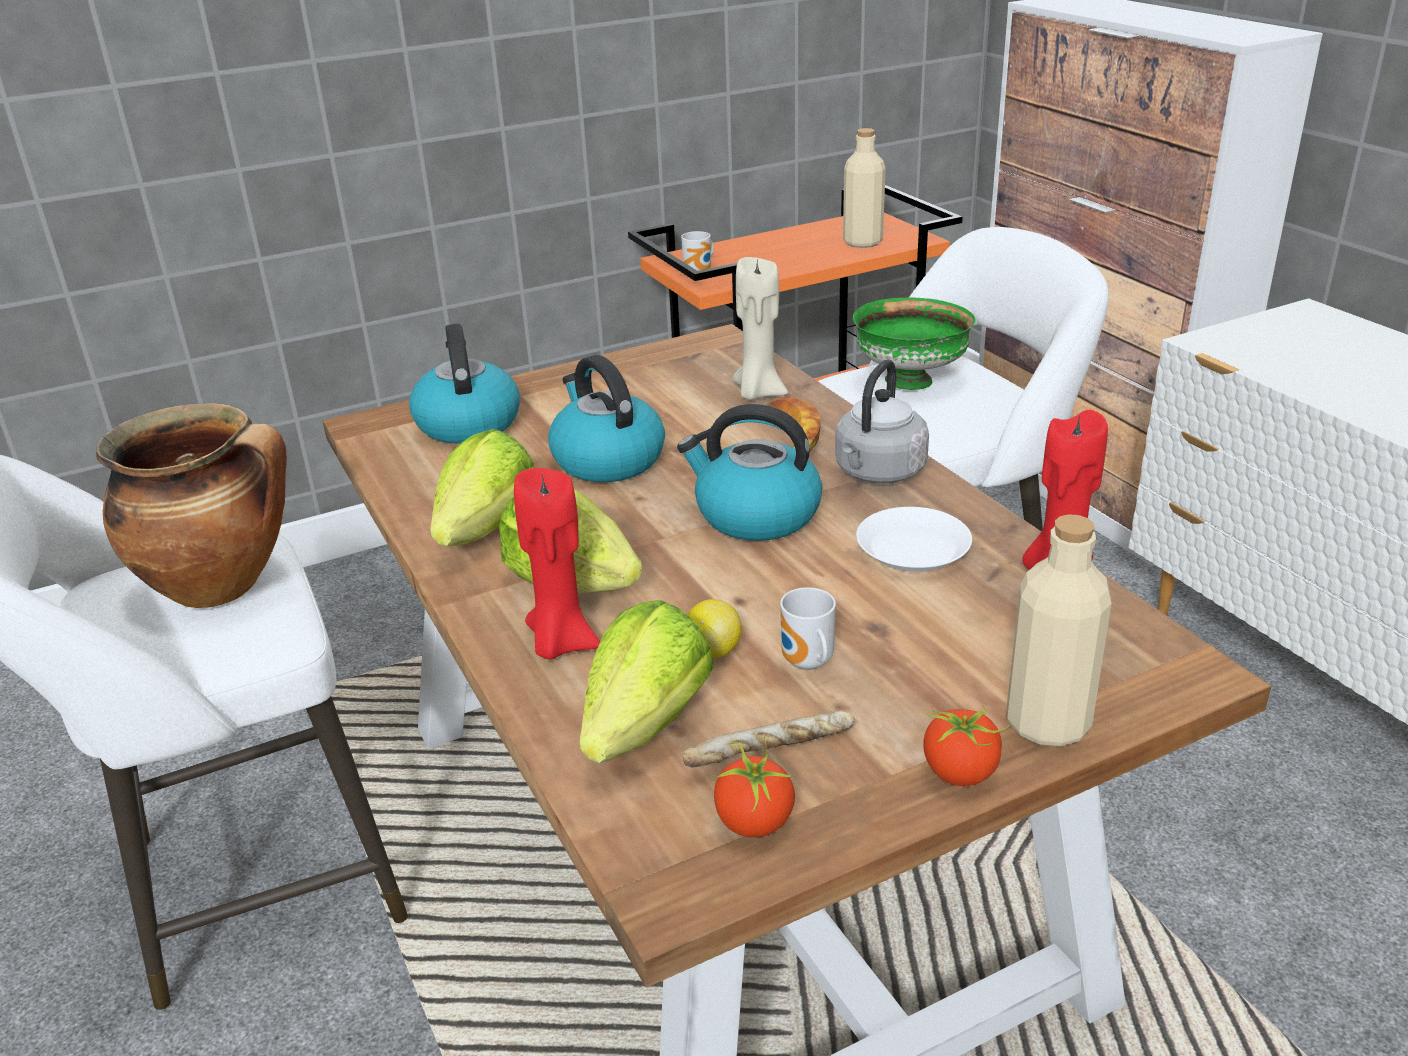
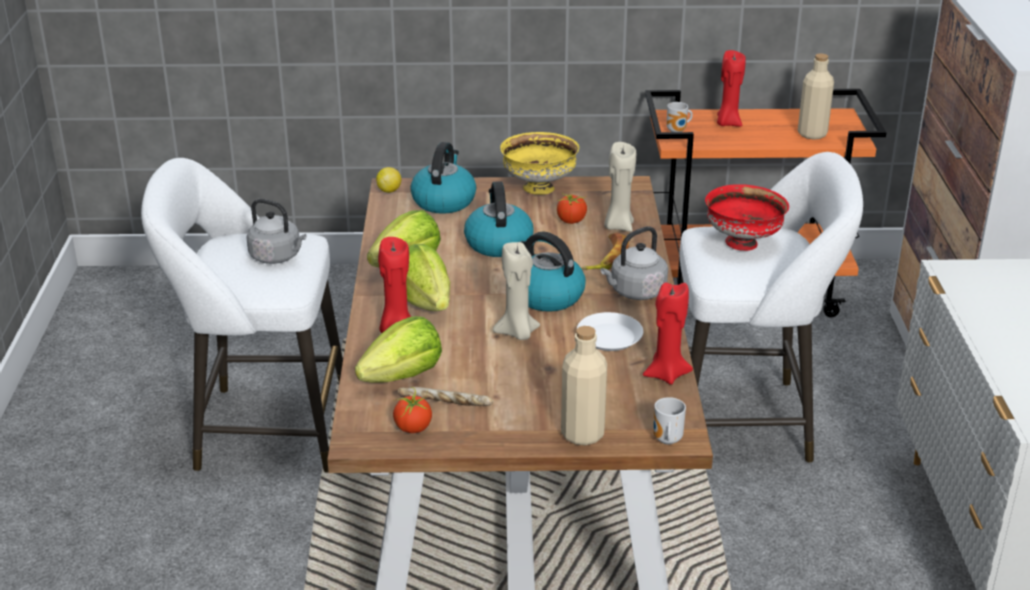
camera: 25 degrees right, 0 degrees up
cooking pot [96,403,287,608] -> grey kettle [246,199,307,264]
lemon [688,599,742,658] -> lemon moved to [376,167,401,193]
mug [780,587,836,670] -> mug moved to [653,397,686,444]
green bowl [853,297,976,390] -> red bowl [705,184,789,251]
tomato [923,704,1009,786] -> tomato moved to [557,194,587,224]
none -> beige candle [493,242,540,340]
none -> yellow bowl [500,132,579,195]
none -> red candle [717,50,746,127]

